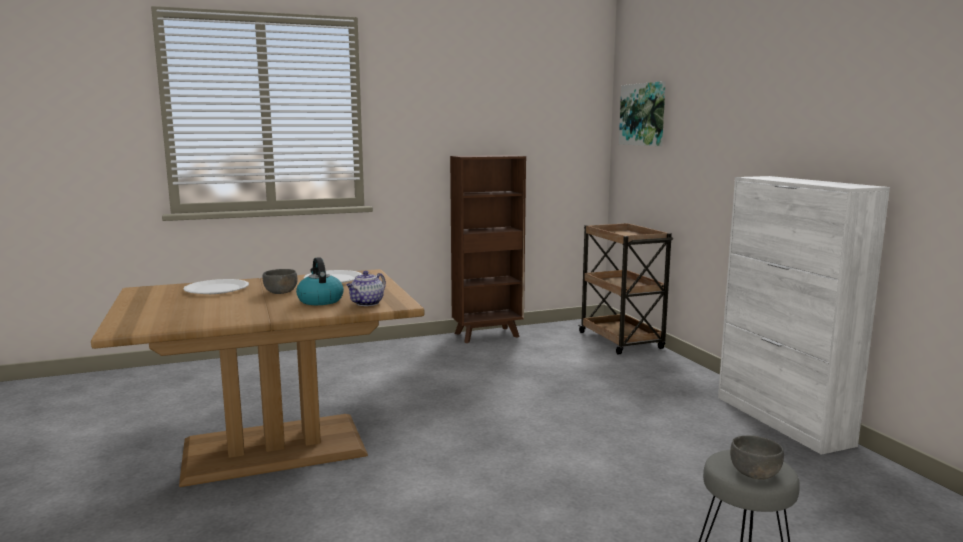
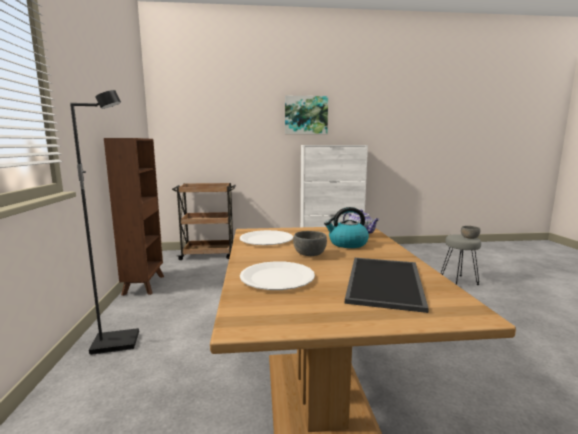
camera: 75 degrees left, 0 degrees up
picture [619,81,666,146] -> picture moved to [285,96,328,134]
none -> black floor lamp [70,90,139,355]
none -> tray [345,258,429,313]

